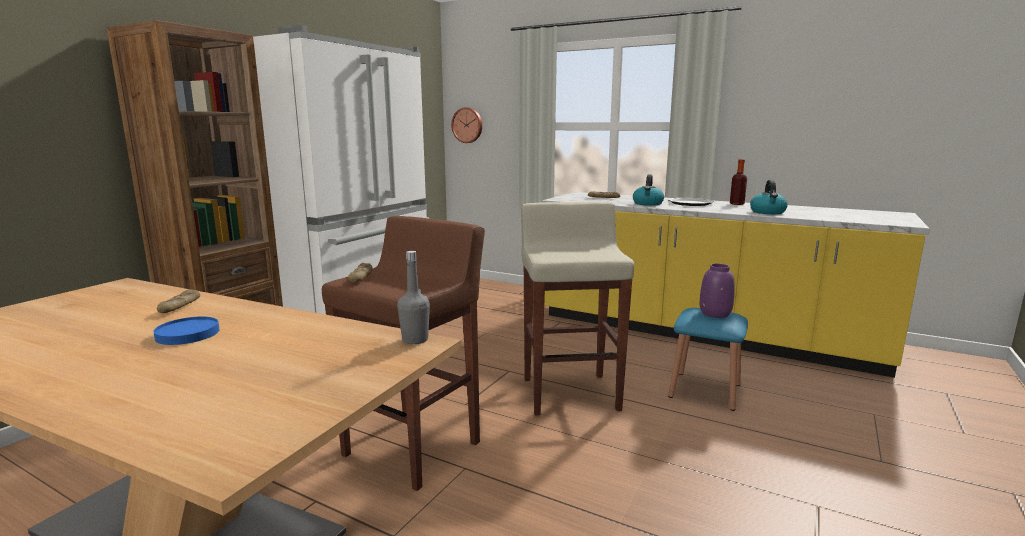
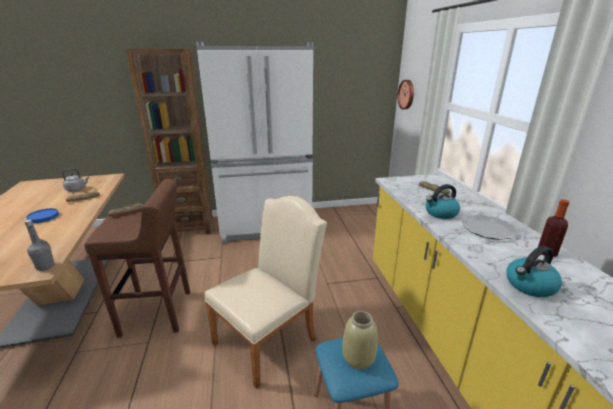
camera: 50 degrees right, 10 degrees up
beige stool [521,202,634,416] -> beige chair [205,196,327,389]
purple vase [700,264,735,318] -> beige vase [342,311,378,369]
none -> grey kettle [62,169,89,192]

